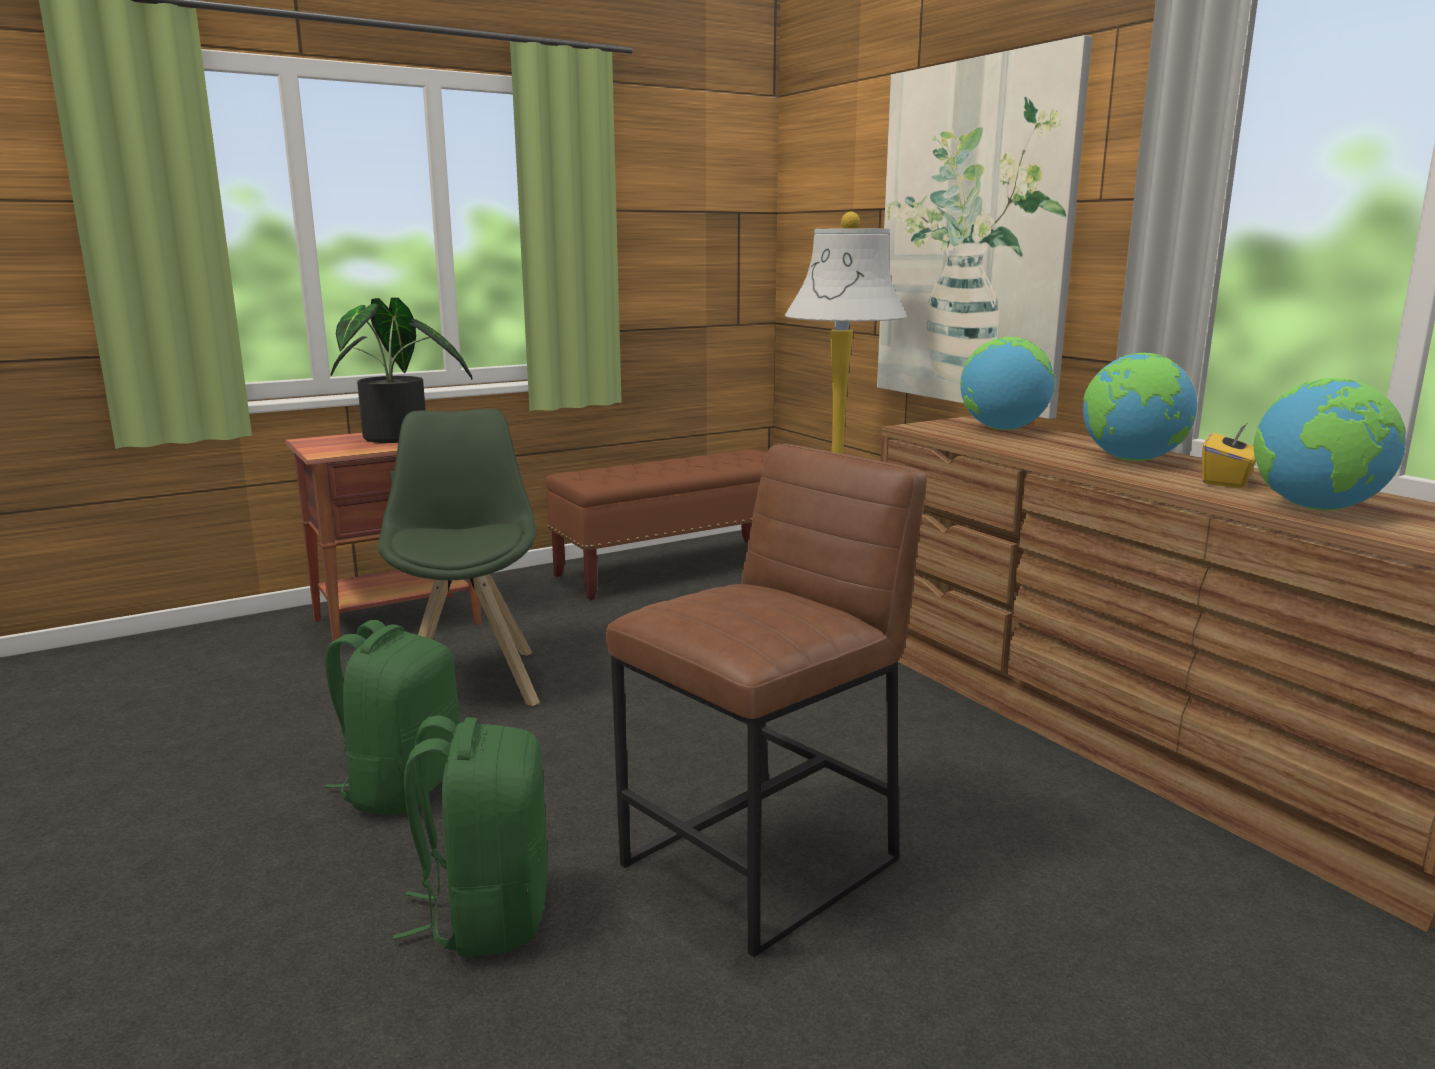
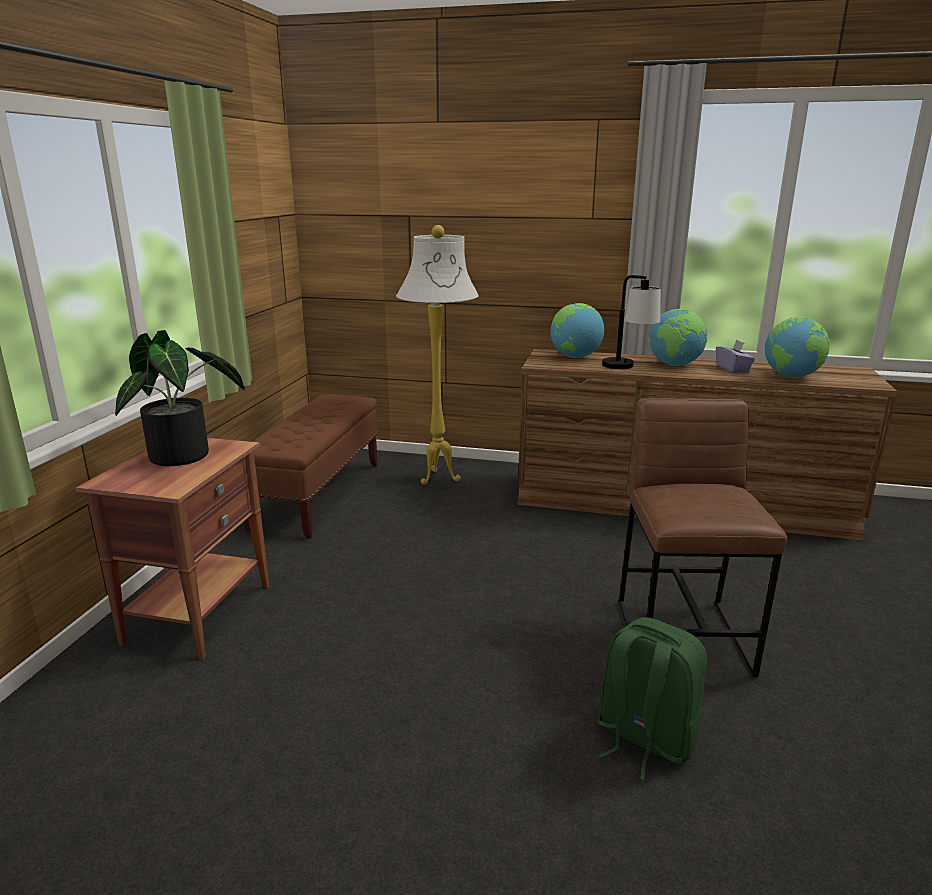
camera: 45 degrees left, 5 degrees up
green backpack [324,620,460,815] -> none
green chair [377,408,540,707] -> none
picture [877,35,1092,419] -> none
yellow tissue box [1202,423,1256,488] -> purple tissue box [716,340,755,373]
none -> table lamp [602,275,661,369]

